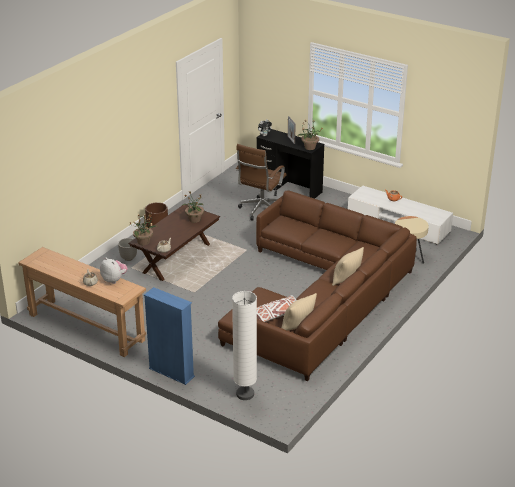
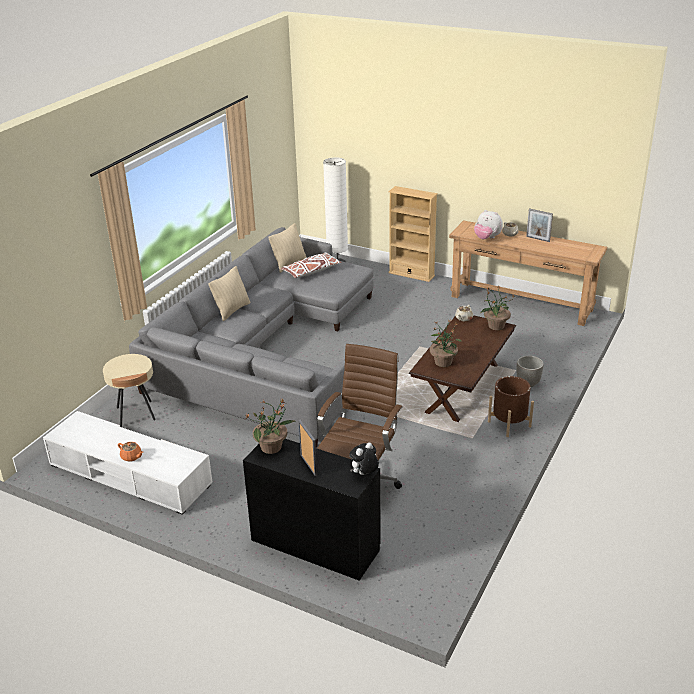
camera: 175 degrees right, 0 degrees up
blue bookcase [144,287,195,385] -> beige bookcase [388,186,438,282]
brown sofa [218,190,417,381] -> grey sofa [129,227,374,448]
none -> picture frame [526,208,553,242]

